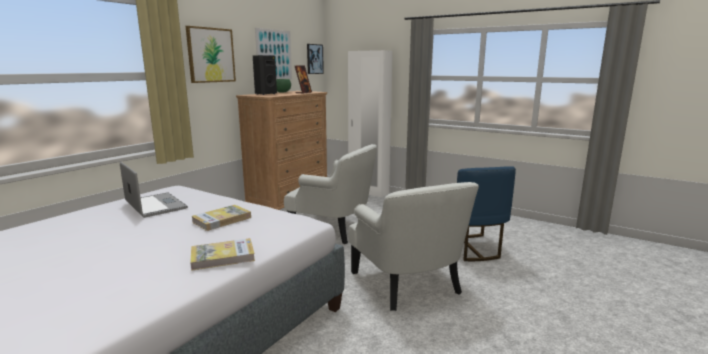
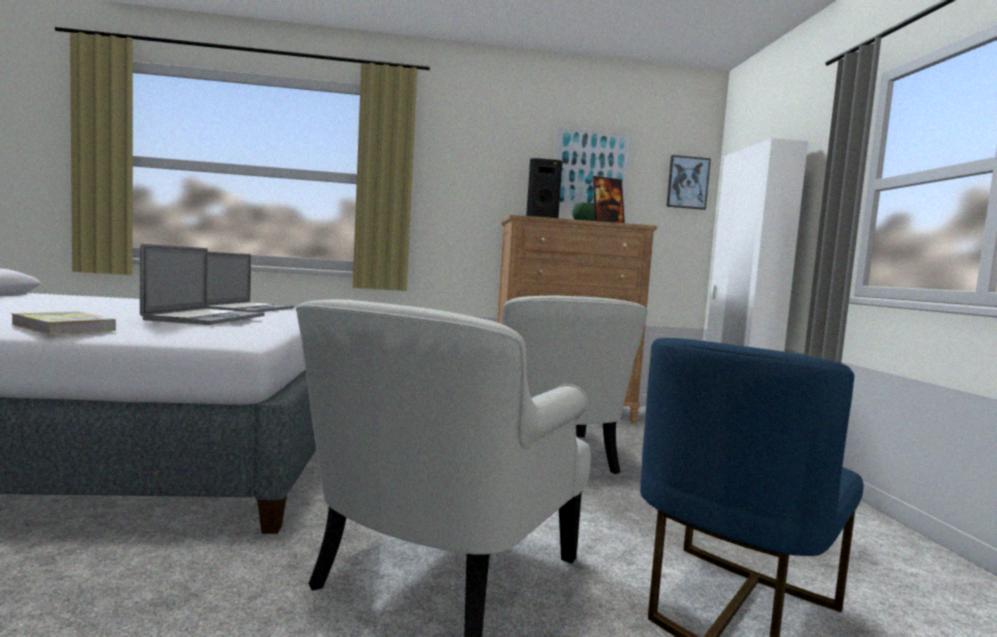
camera: 50 degrees right, 10 degrees down
picture [186,26,236,83] -> none
book [191,205,251,231] -> laptop [140,244,265,325]

